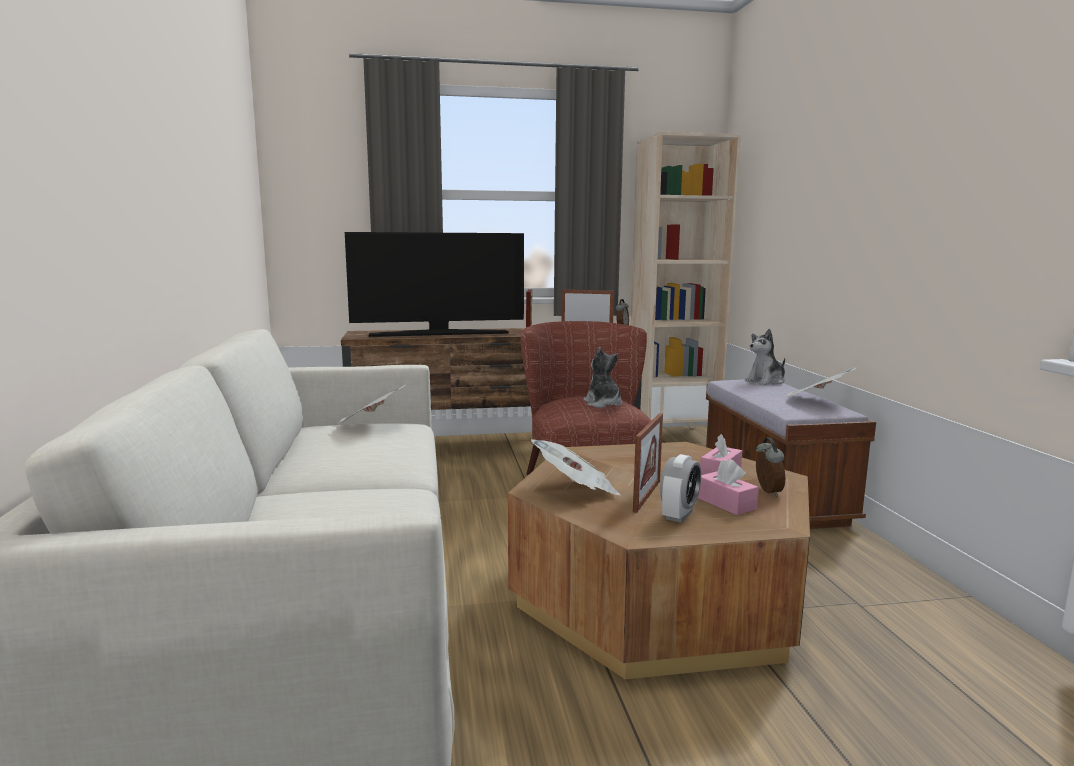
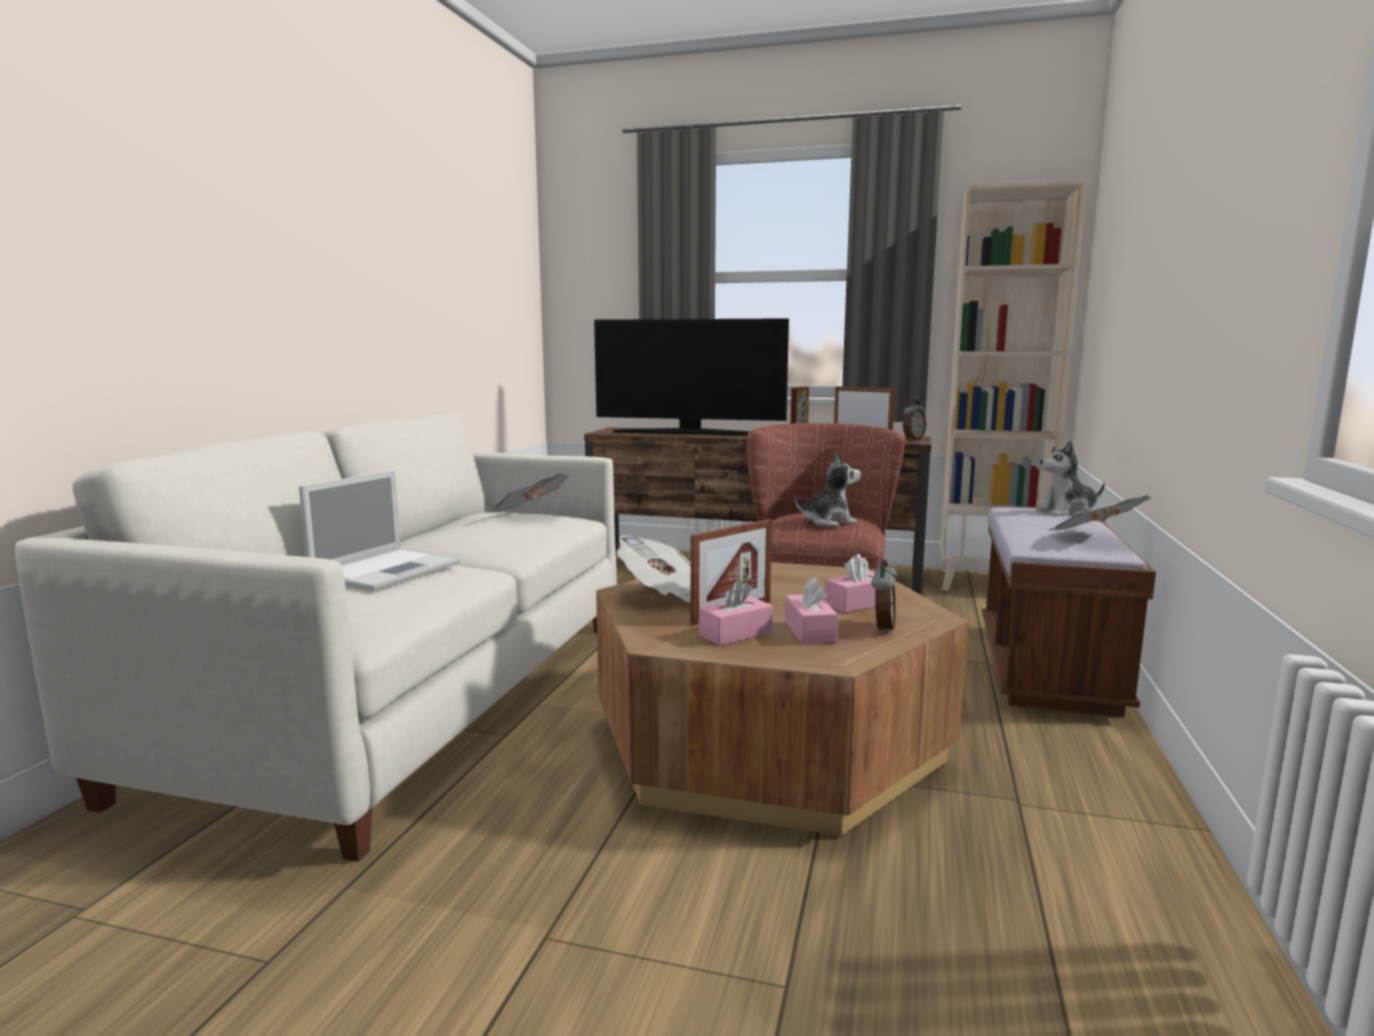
camera: 25 degrees right, 0 degrees up
plush toy [583,347,622,408] -> plush toy turned 75 degrees clockwise [795,452,861,526]
alarm clock [660,454,701,523] -> pink tissue box [699,580,773,646]
none -> laptop [299,470,460,591]

